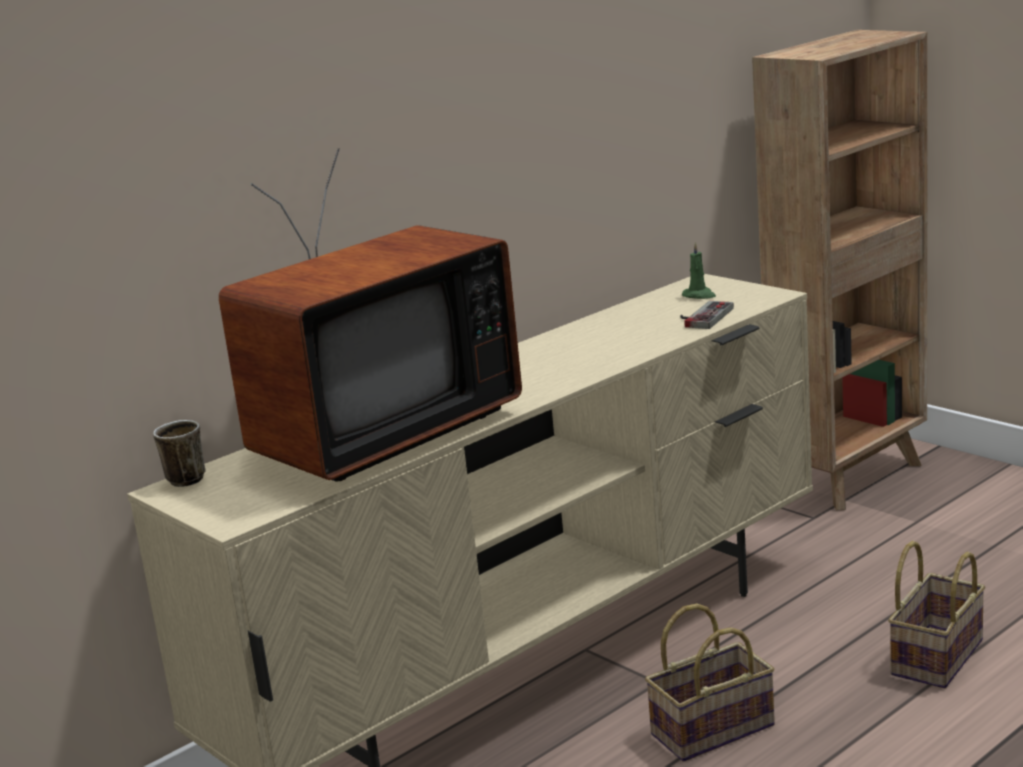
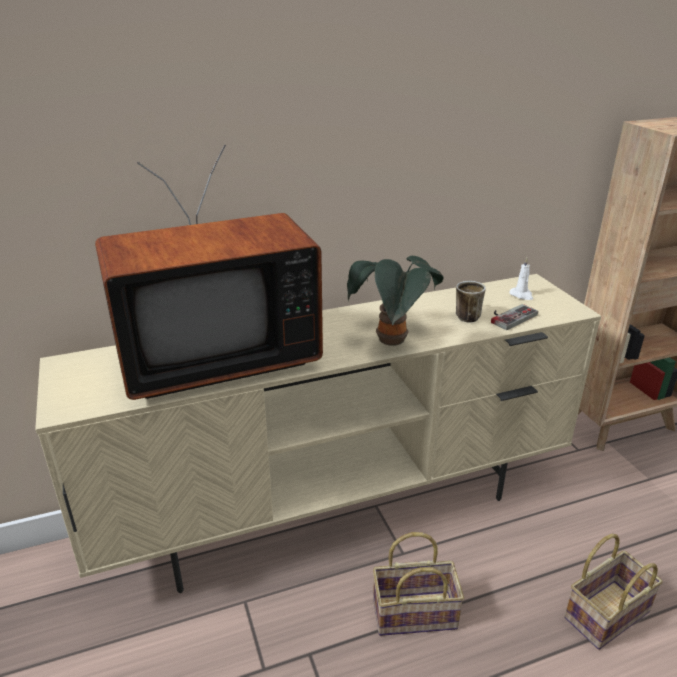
camera: 20 degrees right, 10 degrees up
mug [153,420,205,487] -> mug moved to [456,281,486,322]
green candle [682,242,716,299] -> white candle [509,258,533,300]
none -> potted plant [347,256,443,346]

